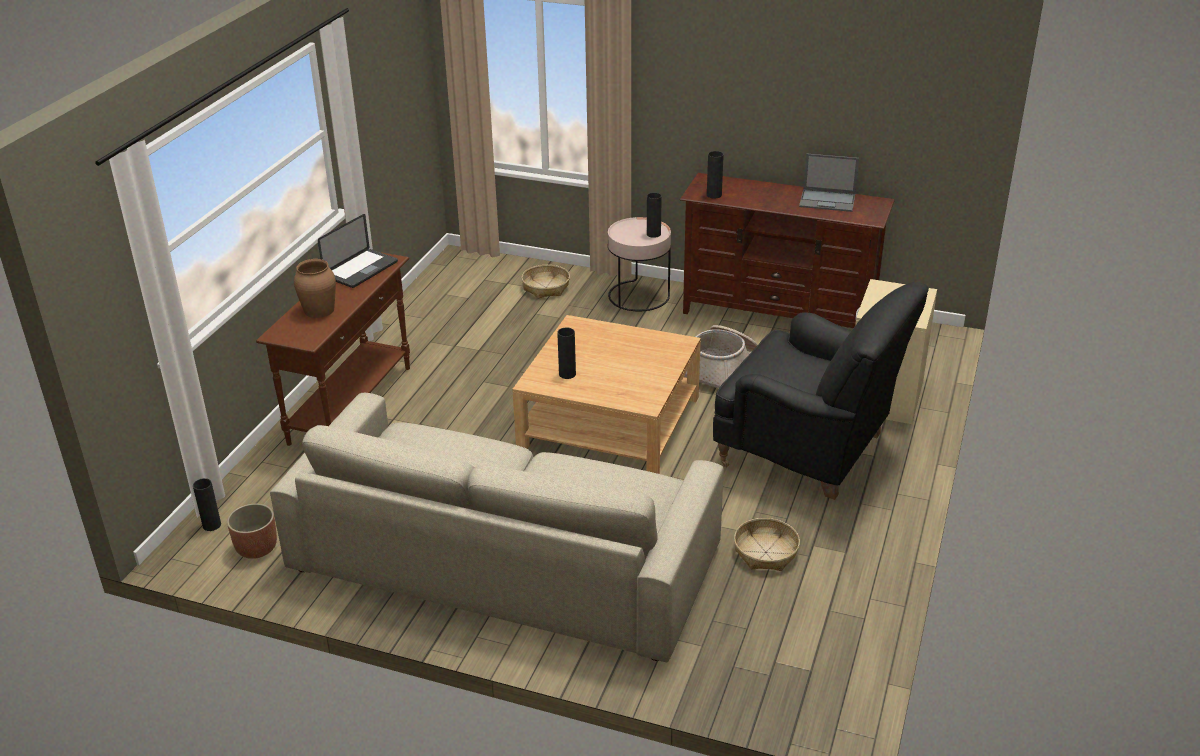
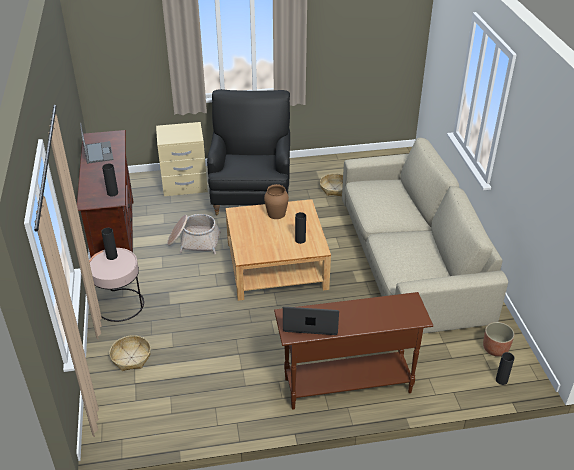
camera: 120 degrees left, 5 degrees up
brown vase [294,259,336,318] -> brown vase moved to [264,184,289,219]

